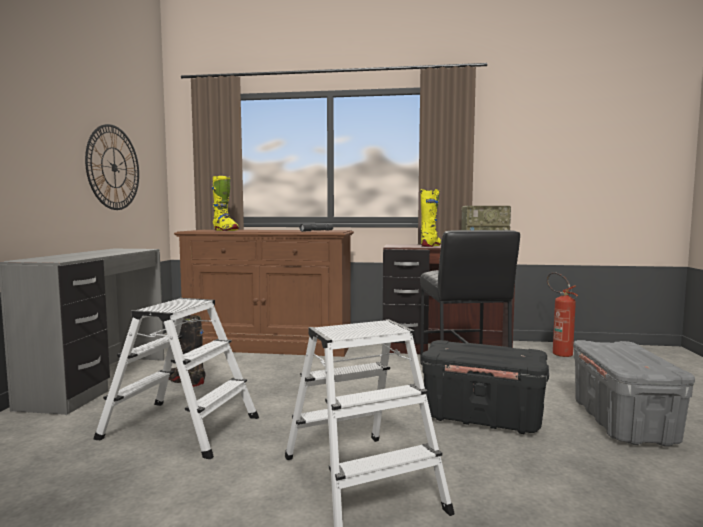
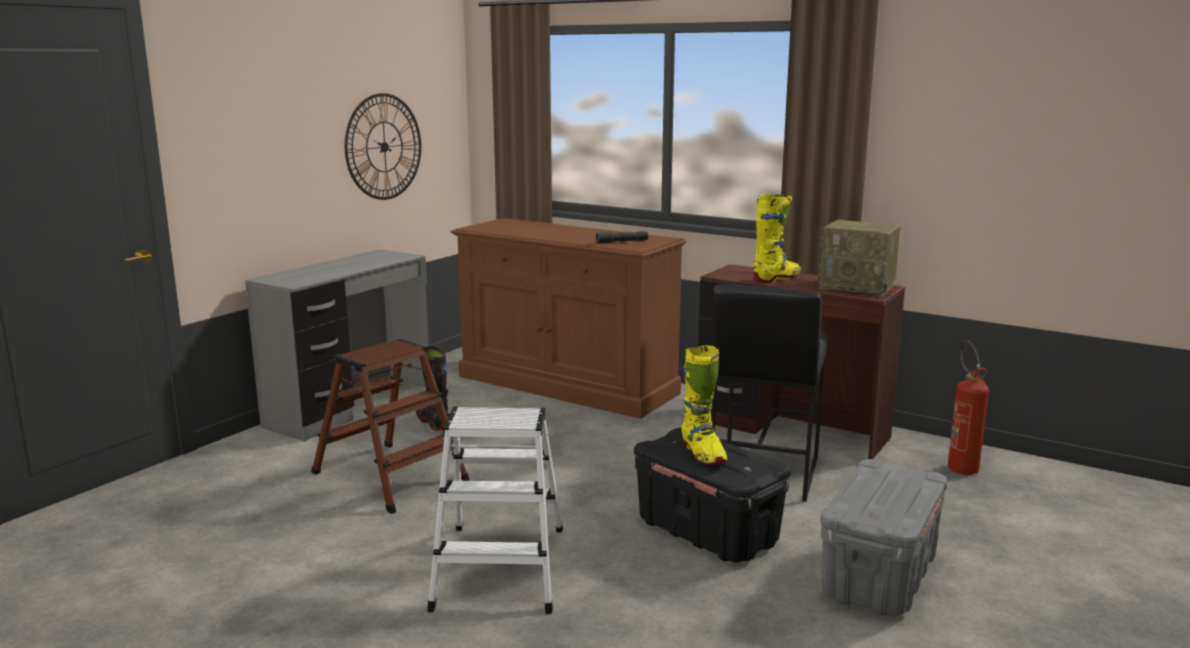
camera: 25 degrees right, 10 degrees up
white step ladder [93,298,259,459] -> brown step ladder [311,338,470,514]
yellow boot [212,176,239,231] -> yellow boot moved to [682,345,727,465]

